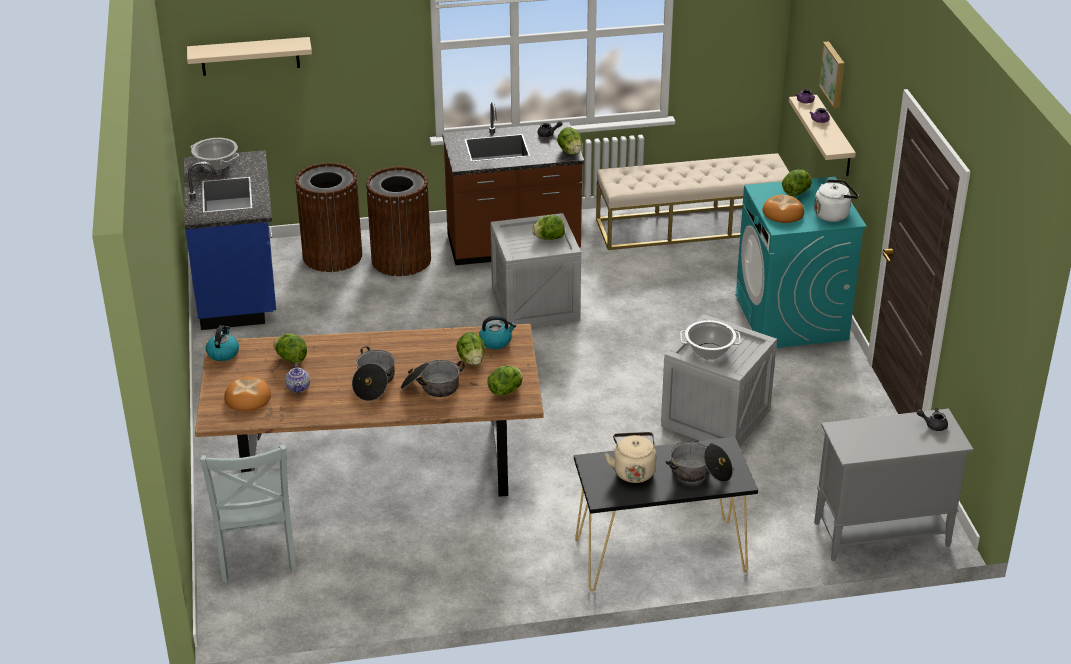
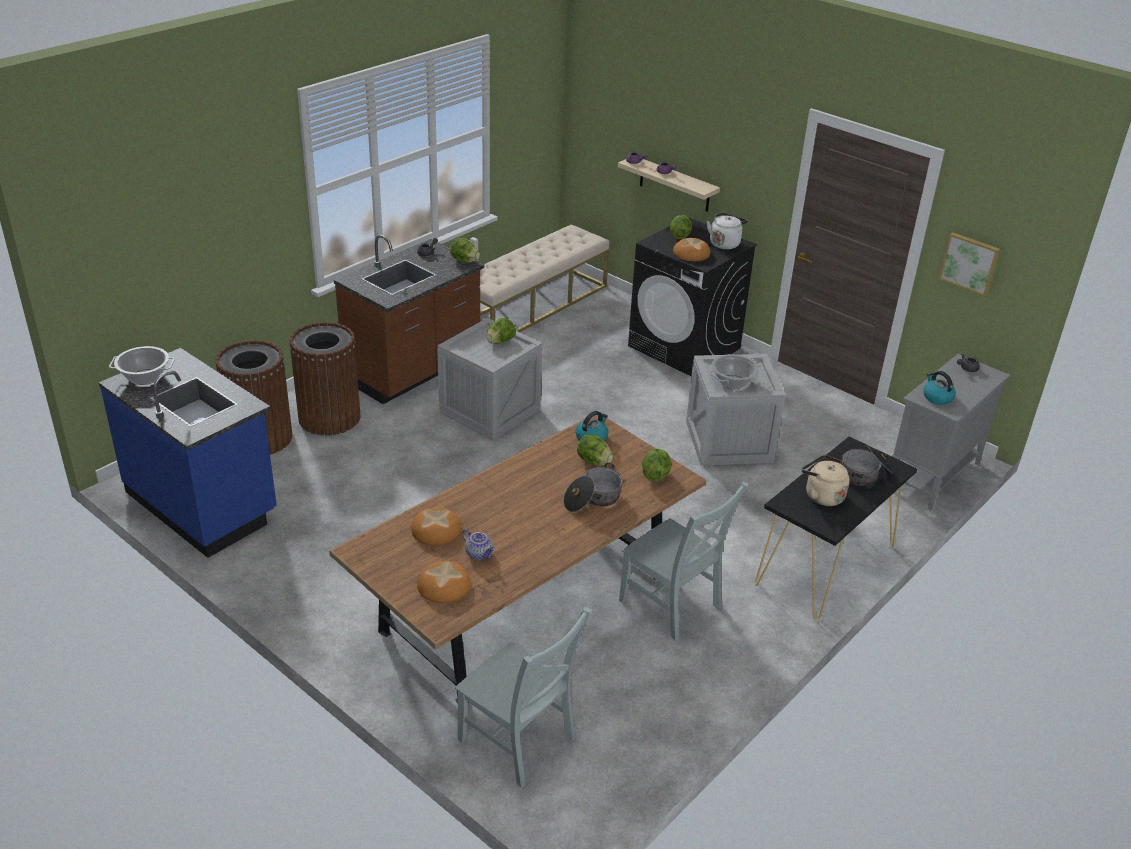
camera: 40 degrees left, 0 degrees up
beige shelf [187,37,312,76] -> none
kettle [206,325,239,361] -> kettle moved to [923,371,956,405]
lettuce [273,333,307,363] -> bread [411,507,462,546]
cooking pot [352,346,395,401] -> none
turquoise washing machine [736,177,867,348] -> black washing machine [628,217,757,376]
picture [819,41,844,108] -> picture moved to [939,232,1000,296]
none -> grey chair [619,481,748,641]

